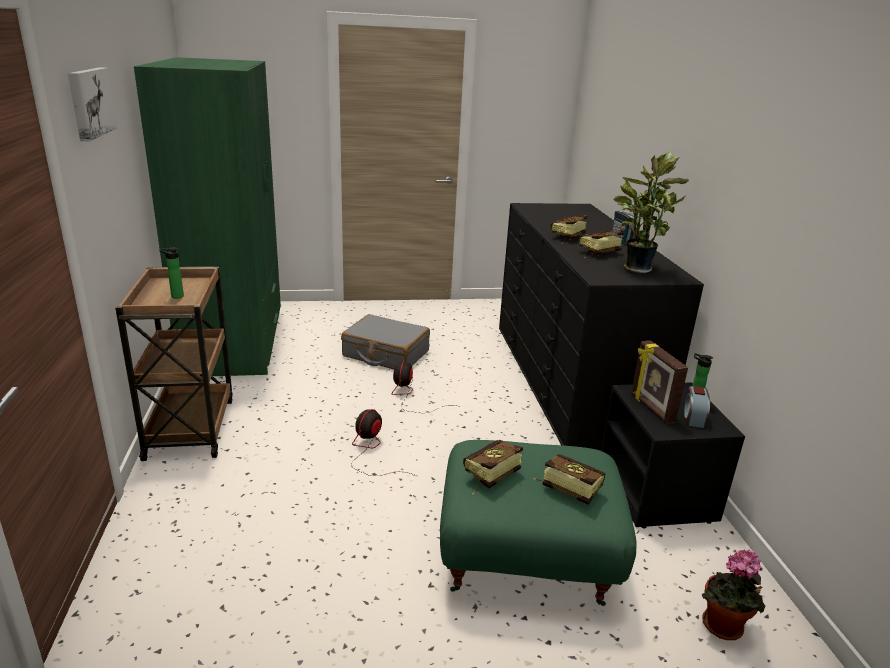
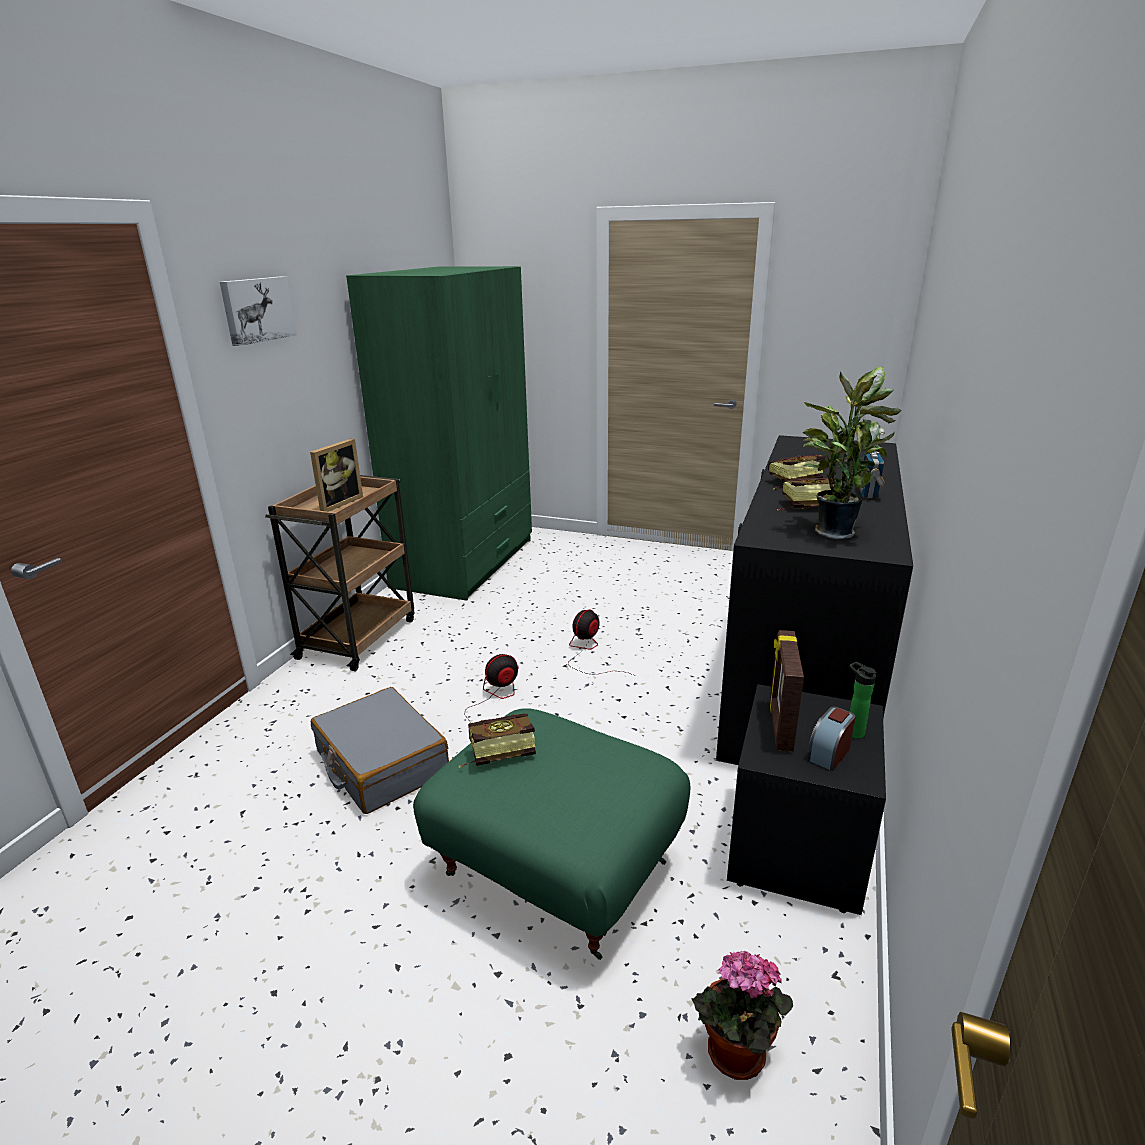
camera: 30 degrees right, 0 degrees up
bottle [159,248,184,299] -> picture frame [310,439,363,512]
grey suitcase [341,314,430,369] -> grey suitcase moved to [311,687,449,814]
book [534,454,605,505] -> none

